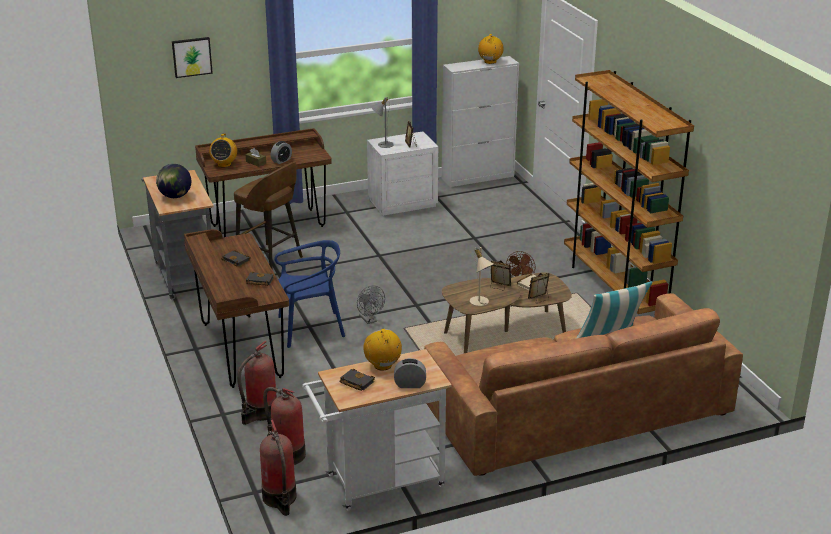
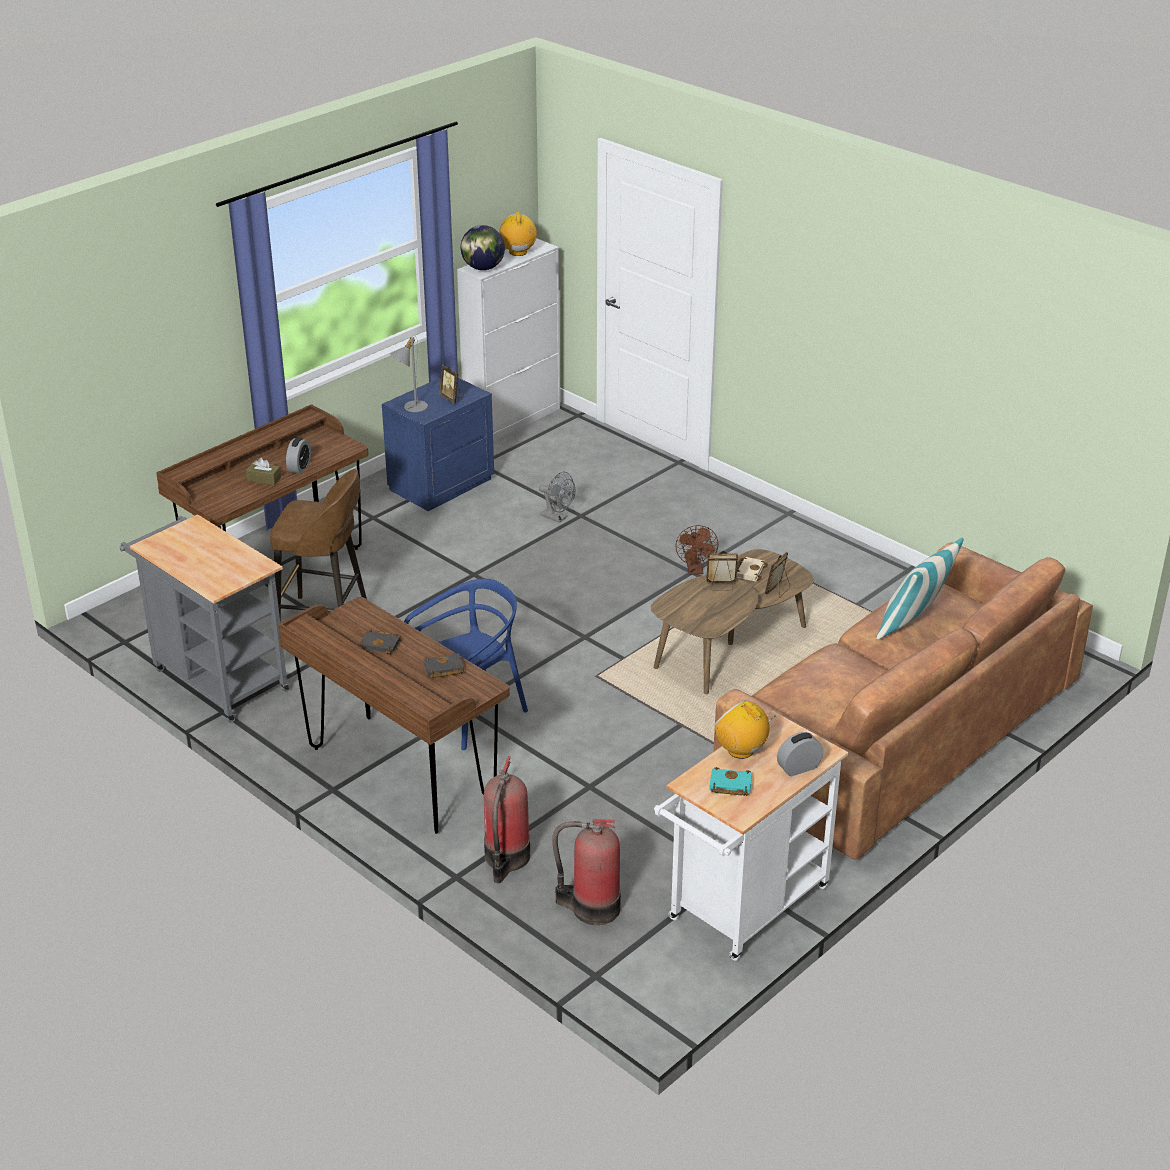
camera: 25 degrees left, 5 degrees up
globe [156,164,191,198] -> globe moved to [461,225,505,270]
picture [172,37,213,78] -> none
radio [209,134,237,167] -> none
fire extinguisher [260,420,297,516] -> none
black book [339,369,375,391] -> turquoise book [709,767,752,796]
grey fan [357,286,385,324] -> grey fan moved to [539,472,575,523]
white nightstand [367,131,438,216] -> blue nightstand [382,377,494,511]
beige table lamp [470,247,494,306] -> none
brown bookcase [564,70,694,314] -> none

